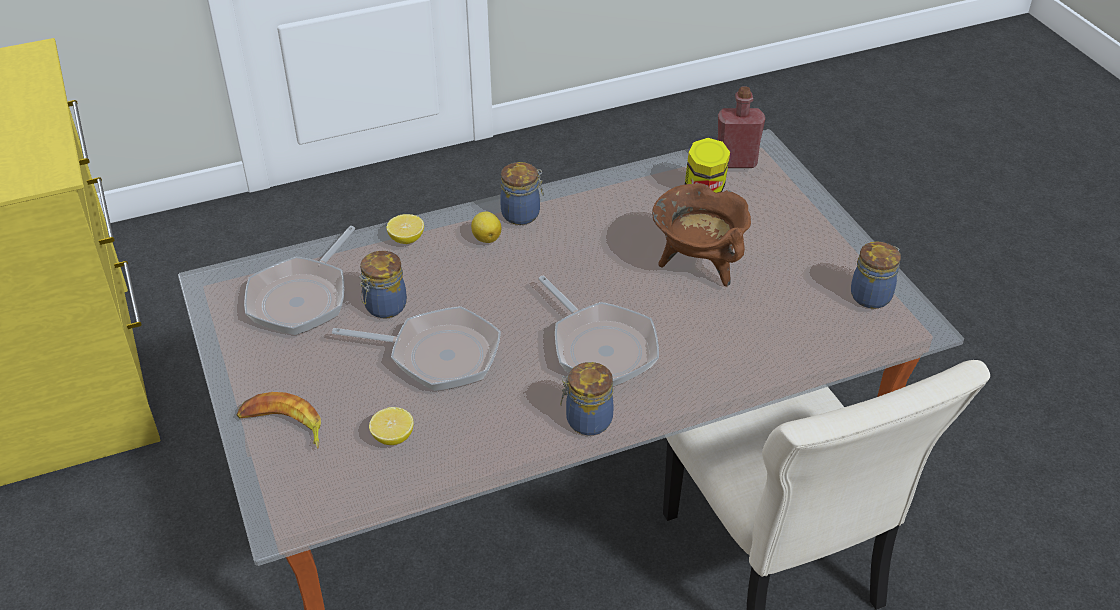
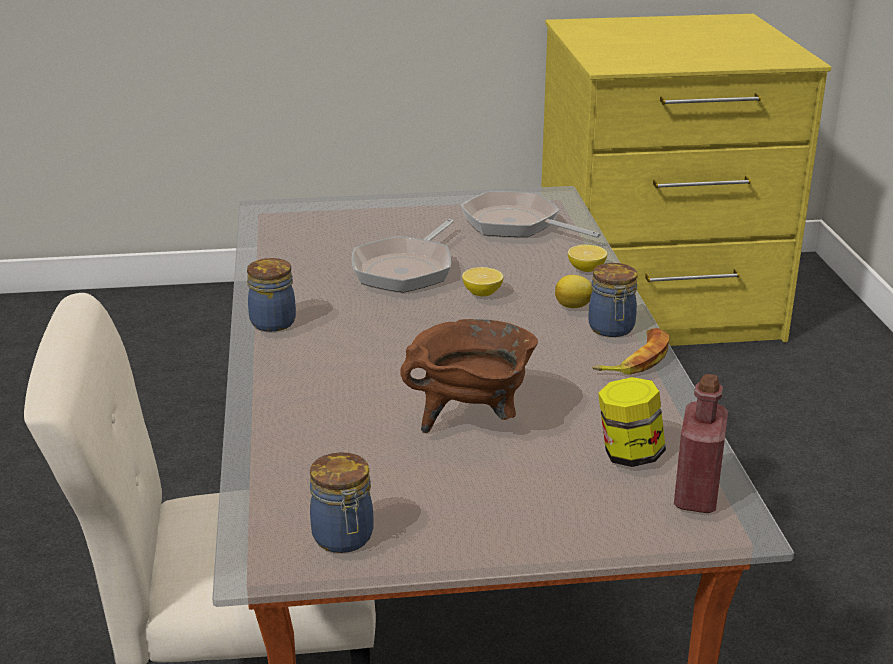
camera: 105 degrees right, 15 degrees down
banana [236,392,321,448] -> banana moved to [592,328,669,375]
jar [359,251,407,318] -> none
lemon [369,407,414,445] -> lemon moved to [462,267,504,297]
frying pan [539,276,659,386] -> none

